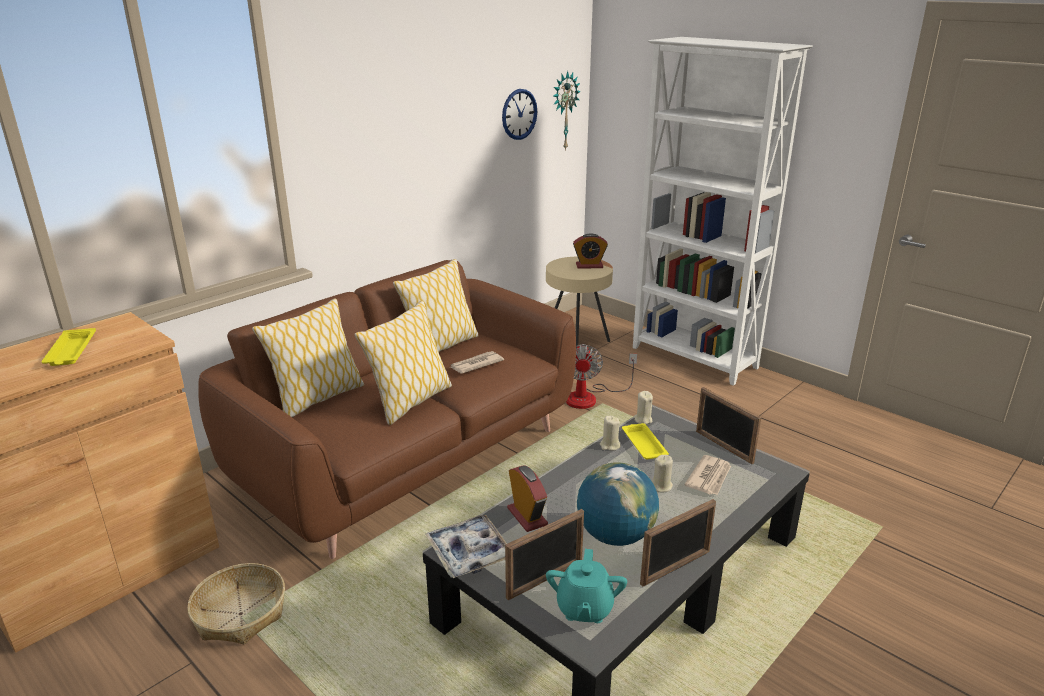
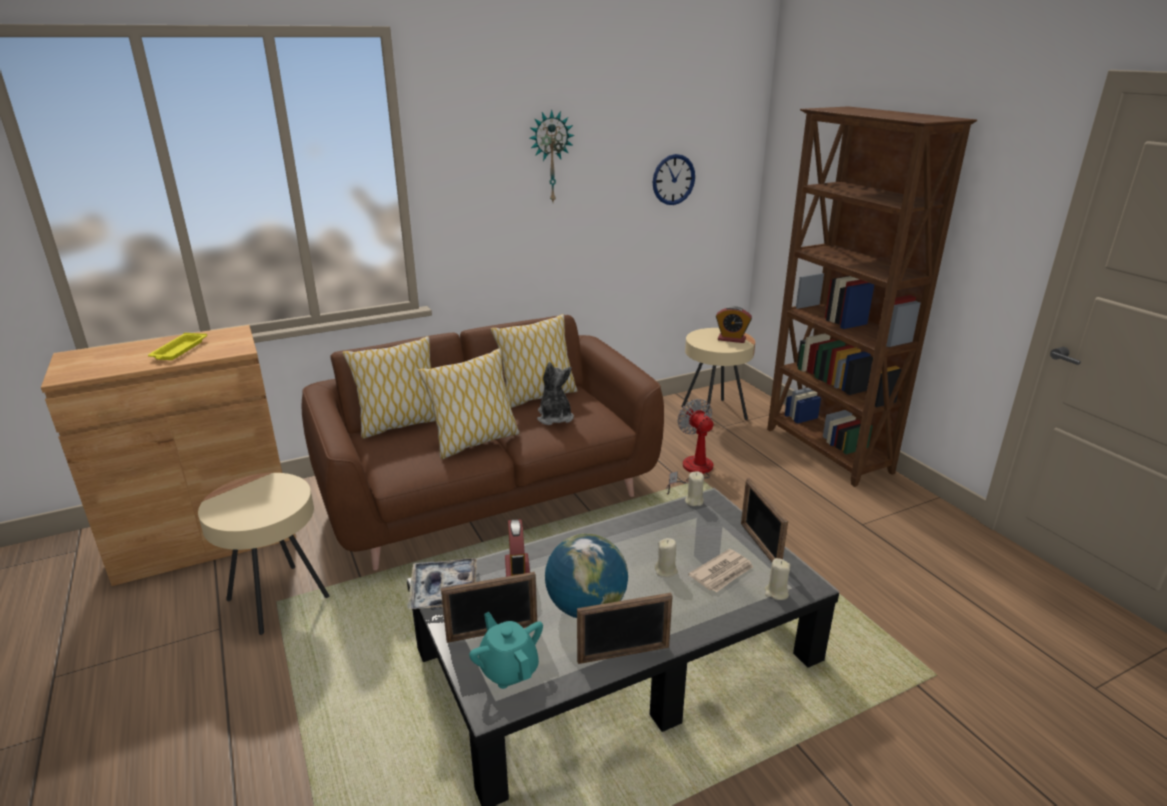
camera: 20 degrees right, 0 degrees up
basket [187,563,285,644] -> beige side table [198,473,329,635]
newspaper [449,351,504,374] -> plush toy [537,362,574,425]
turquoise teapot [546,549,627,623] -> turquoise teapot turned 120 degrees clockwise [469,612,543,689]
wall clock [553,71,581,151] -> wall clock moved to [529,109,575,202]
fan [566,344,637,409] -> fan turned 135 degrees clockwise [666,399,713,494]
beige candle [600,416,621,451] -> beige candle moved to [765,558,791,600]
yellow tray [622,423,669,459] -> none
white bookcase [633,37,813,386] -> brown bookcase [767,106,977,487]

